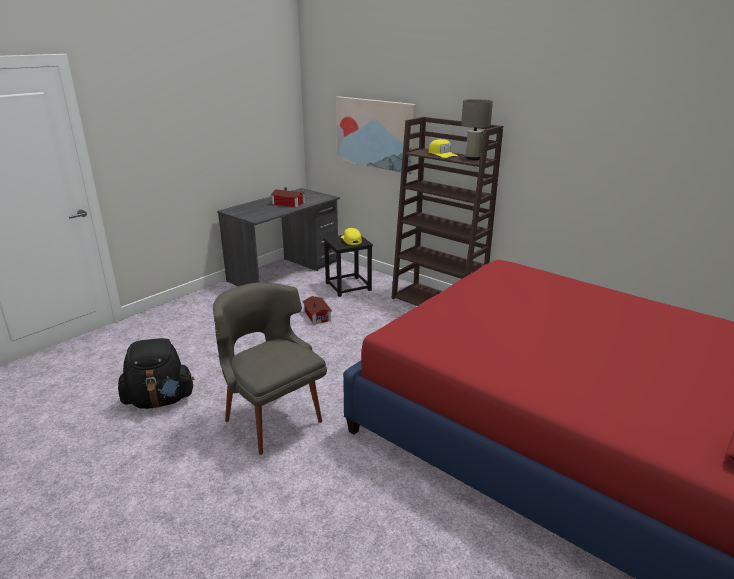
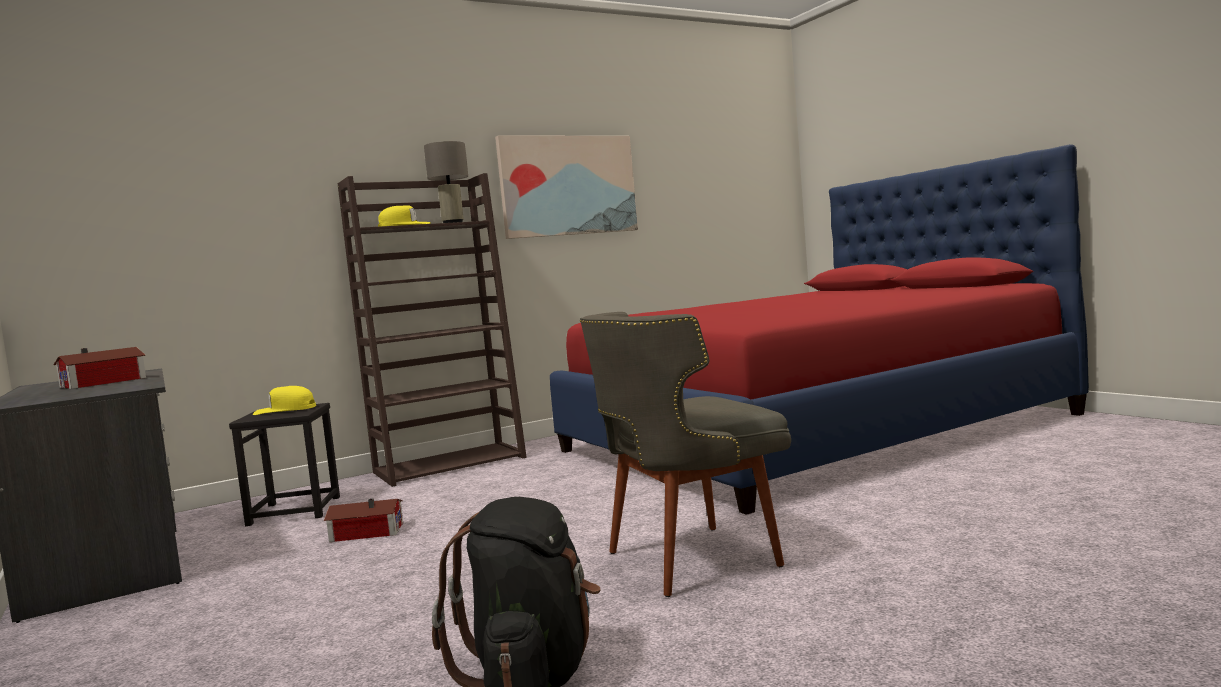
camera: 70 degrees left, 20 degrees down
picture [336,96,416,175] -> picture moved to [495,135,638,239]

